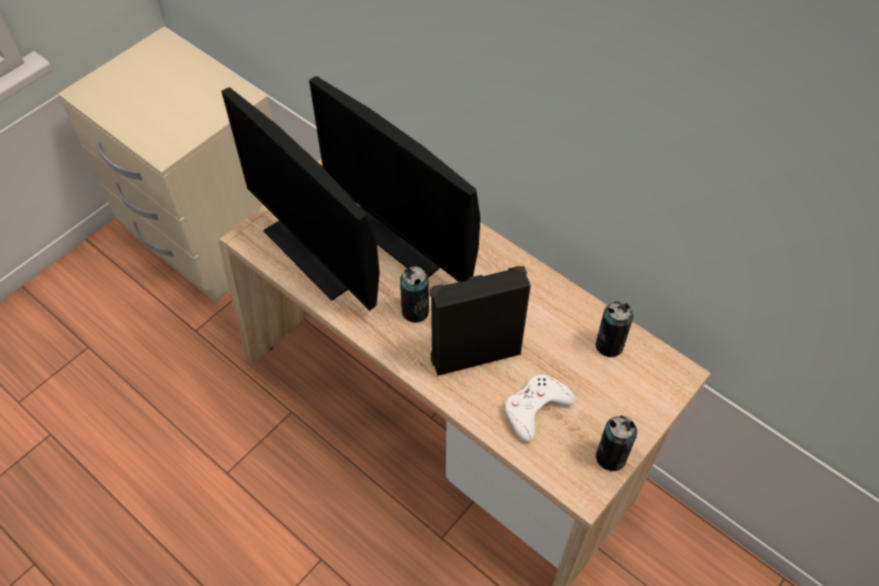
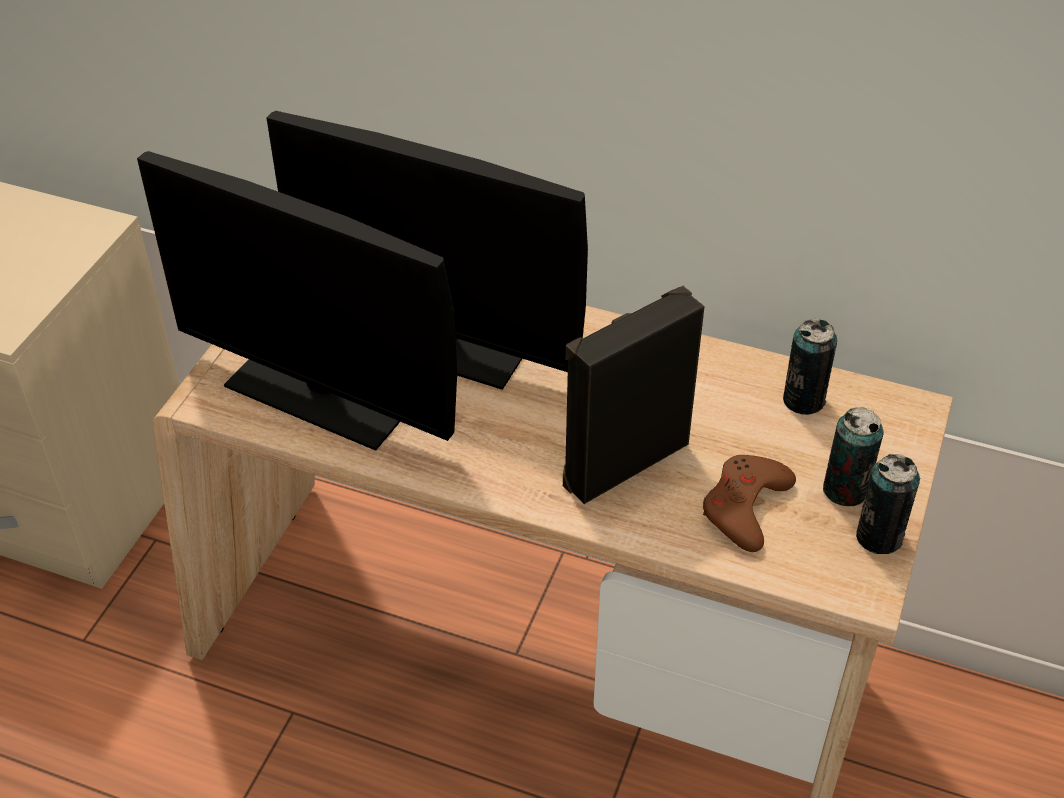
camera: 20 degrees left, 10 degrees down
can [400,266,429,323] -> can moved to [823,407,884,506]
white game controller [505,374,576,443] -> brown game controller [703,455,796,552]

